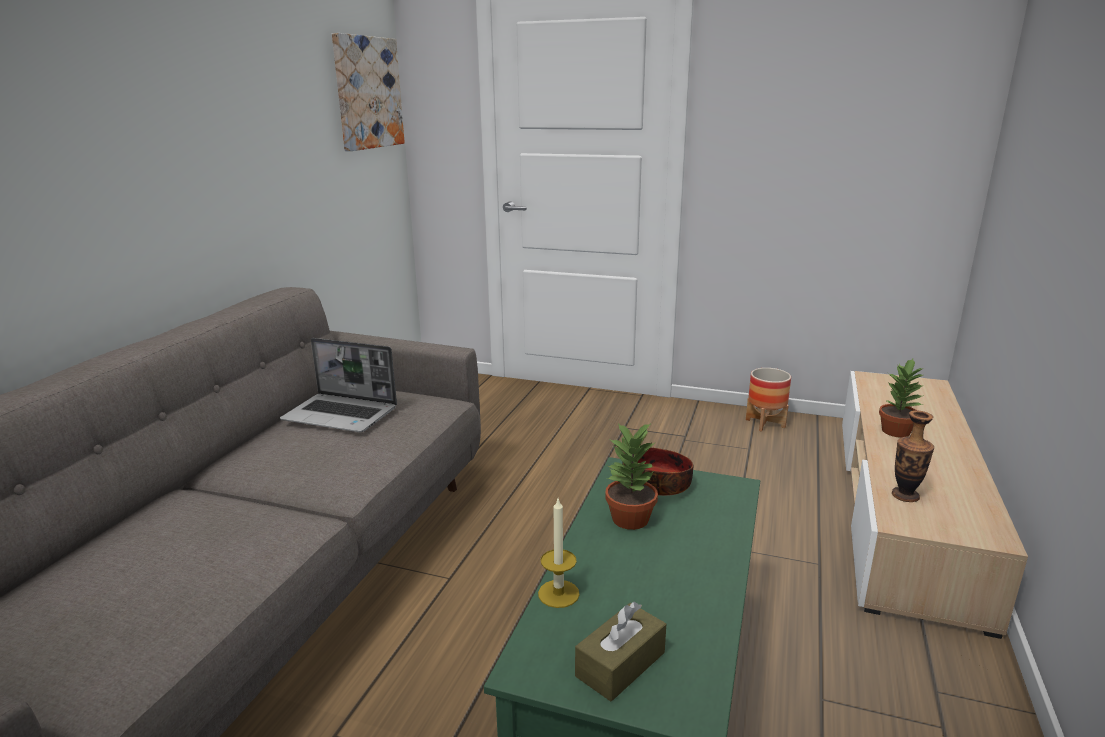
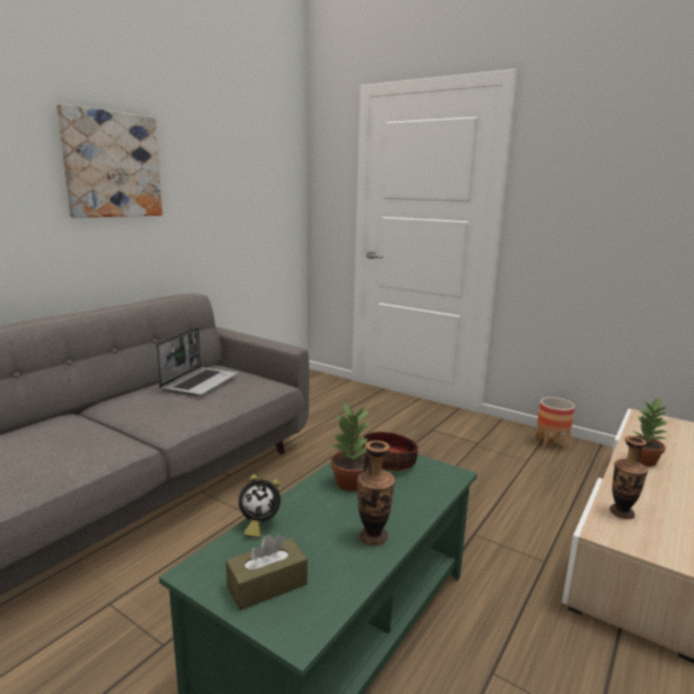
camera: 15 degrees right, 5 degrees down
laptop [280,338,397,432] -> laptop turned 105 degrees counterclockwise [156,327,238,396]
picture [332,33,405,151] -> picture moved to [57,104,162,218]
candle [538,499,580,608] -> alarm clock [239,474,281,538]
none -> vase [357,440,395,546]

